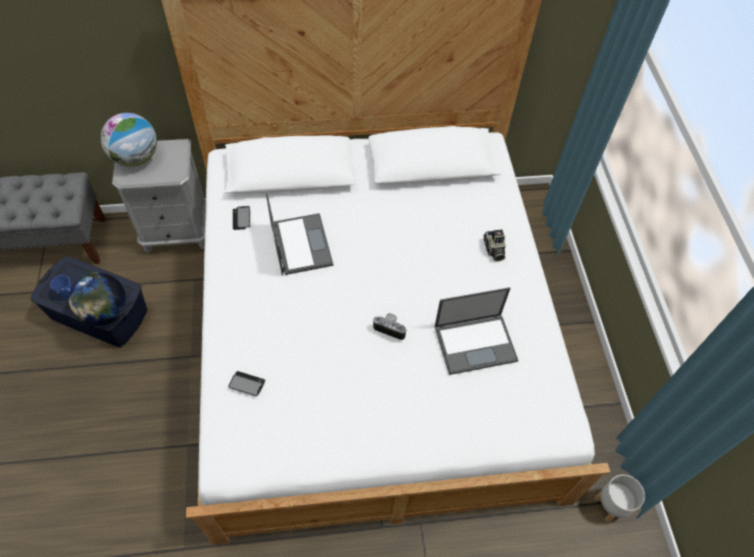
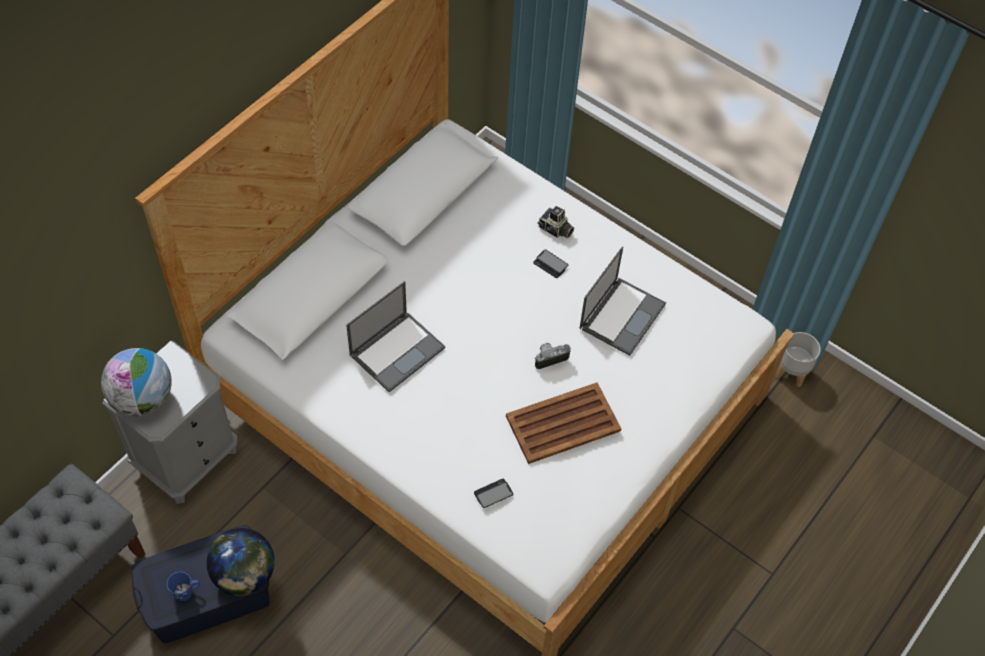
camera: 45 degrees left, 0 degrees up
phone [233,206,250,230] -> phone moved to [533,249,568,278]
laptop [266,193,333,276] -> laptop turned 105 degrees clockwise [346,281,445,392]
none -> brown tray [506,383,621,464]

